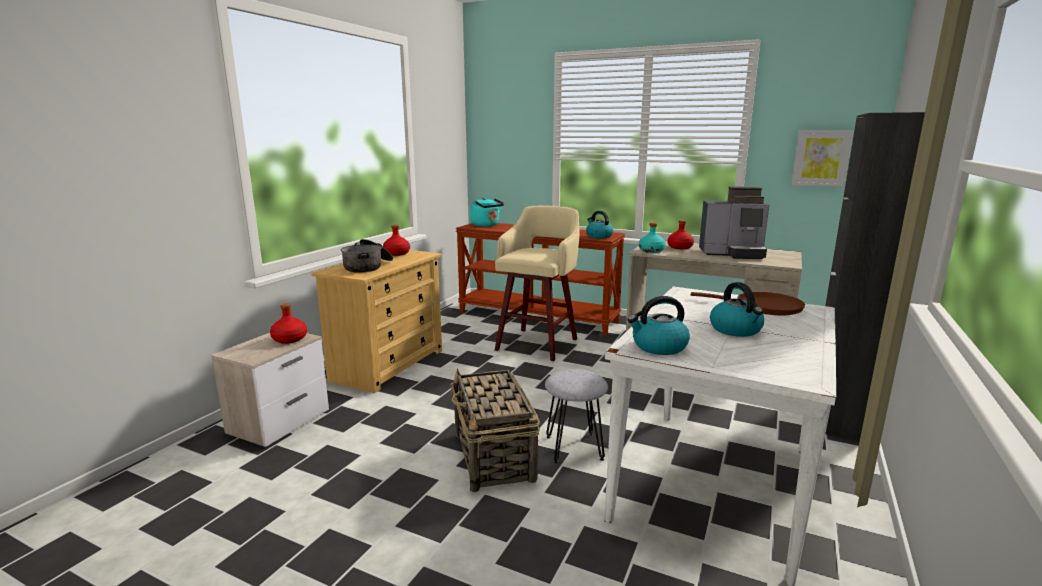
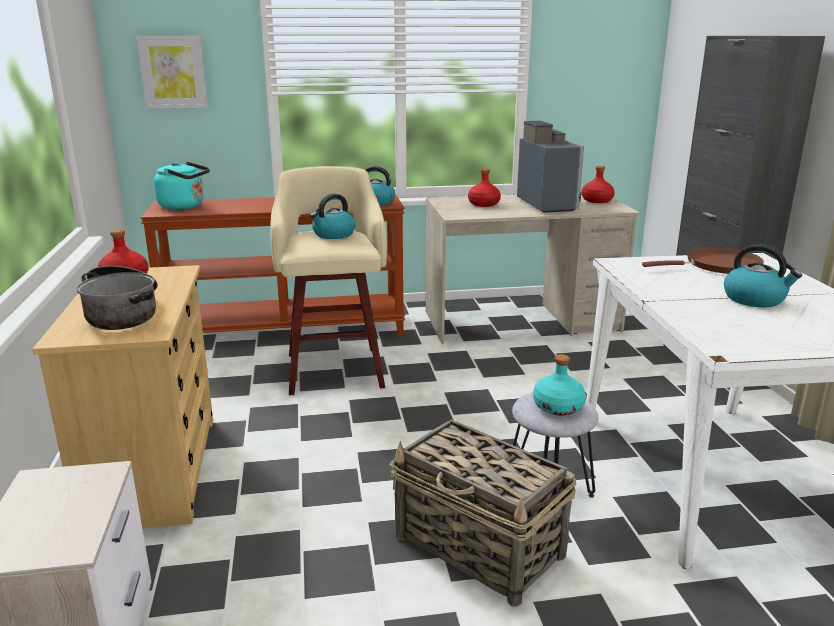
camera: 35 degrees left, 5 degrees up
red bottle [270,303,307,344] -> red bottle moved to [582,166,615,203]
kettle [628,296,690,355] -> kettle moved to [310,194,356,239]
turquoise bottle [639,223,665,253] -> turquoise bottle moved to [533,354,586,416]
coffee machine [699,186,770,259] -> coffee machine turned 75 degrees counterclockwise [517,121,584,213]
picture [792,130,854,187] -> picture moved to [136,35,208,109]

